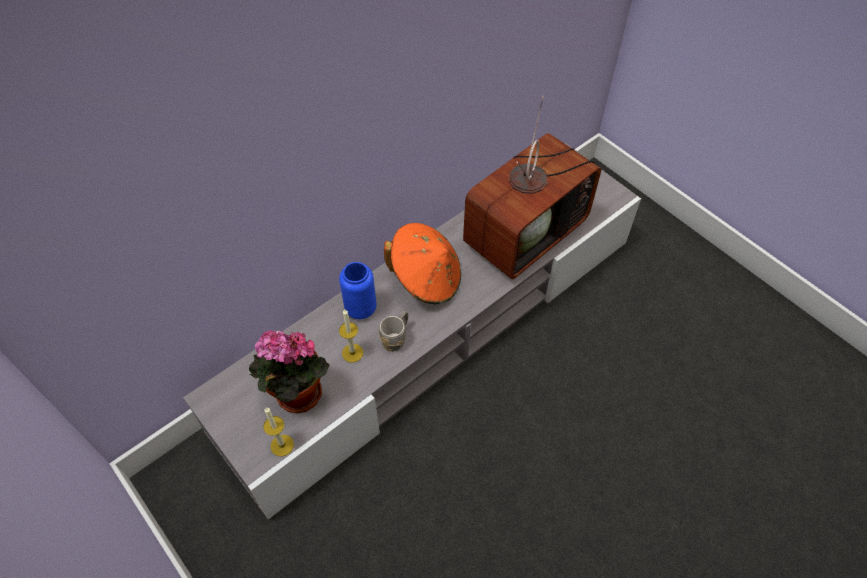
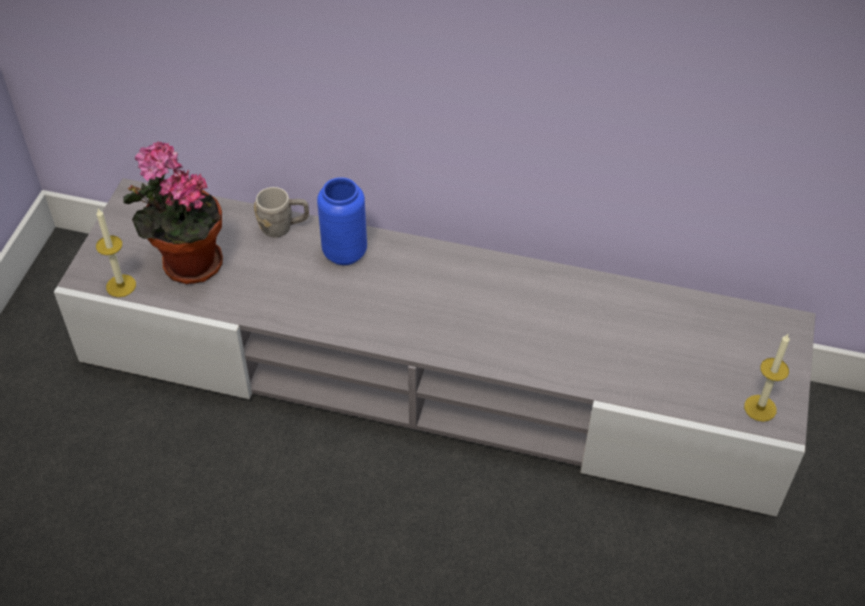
camera: 55 degrees right, 5 degrees down
candle [339,309,363,362] -> candle moved to [744,334,790,422]
grey mug [379,311,408,351] -> grey mug moved to [254,187,309,238]
orange hat [384,223,461,304] -> none
television [463,96,601,279] -> none

